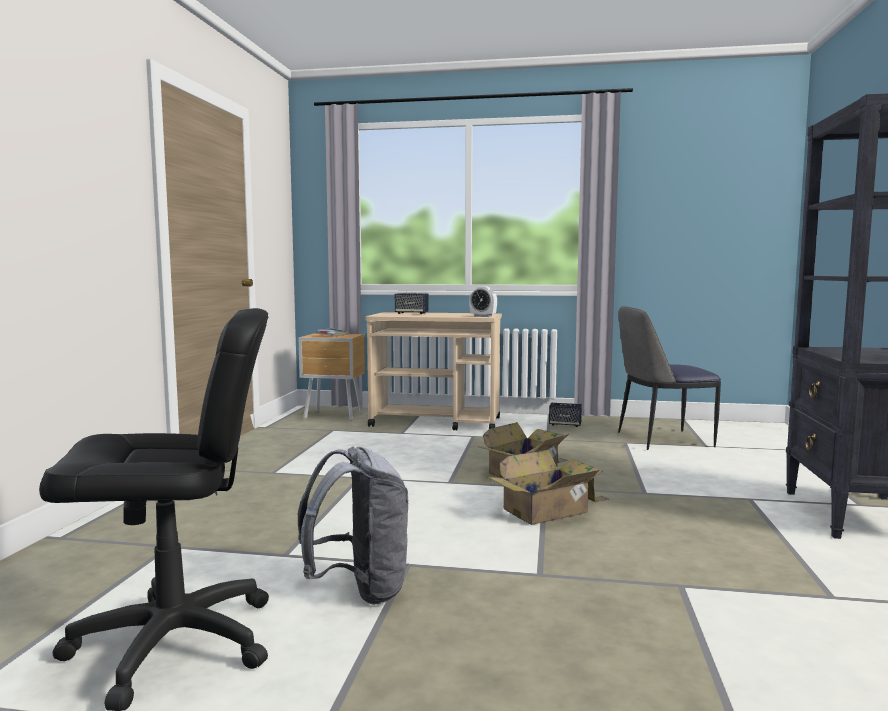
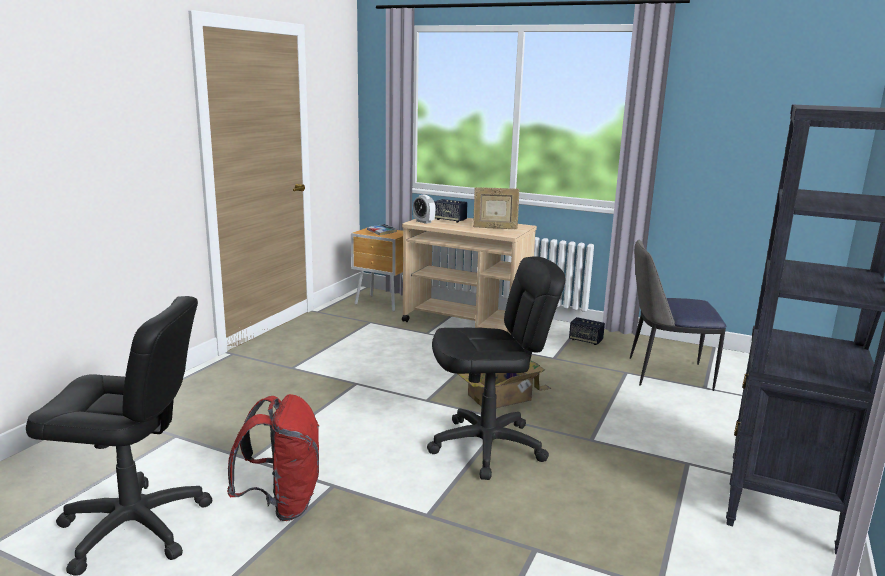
camera: 15 degrees right, 10 degrees up
grey backpack [298,447,409,605] -> red backpack [227,394,319,521]
alarm clock [469,286,497,317] -> alarm clock moved to [413,195,435,224]
cardboard box [487,450,610,525] -> black office chair [427,256,565,480]
none -> picture frame [473,187,519,229]

